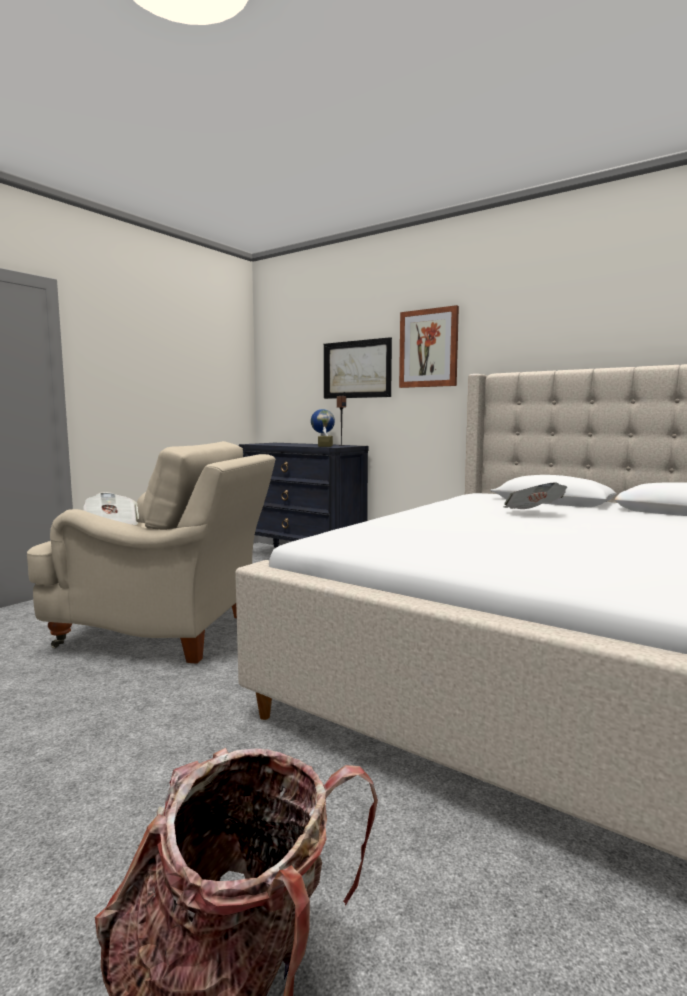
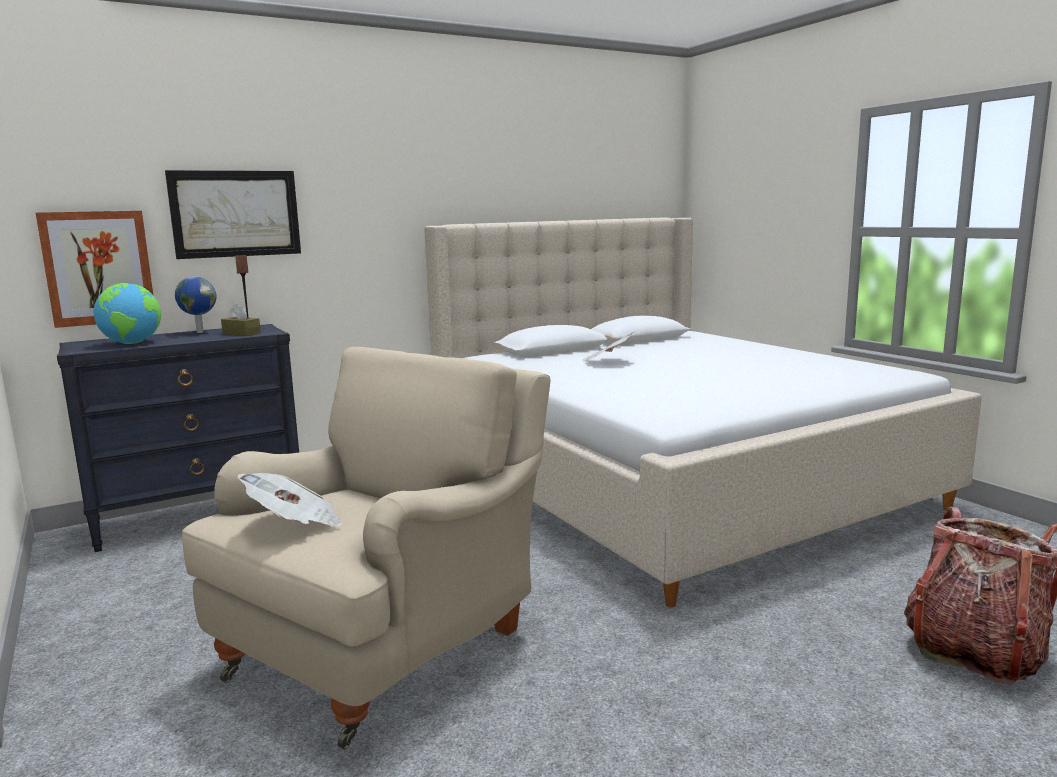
camera: 65 degrees left, 5 degrees up
picture [399,305,459,388] -> picture moved to [36,211,153,328]
none -> globe [94,283,161,344]

